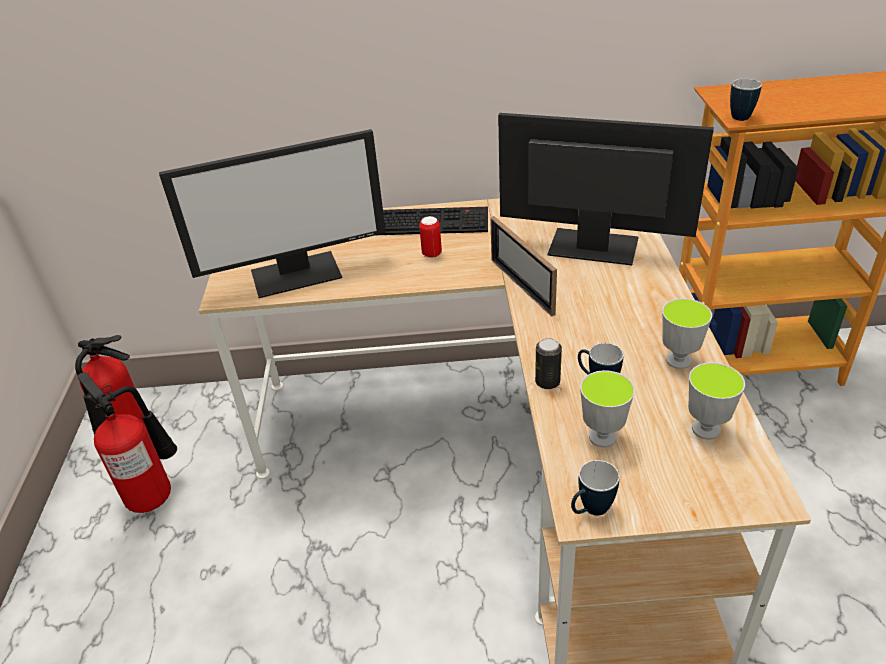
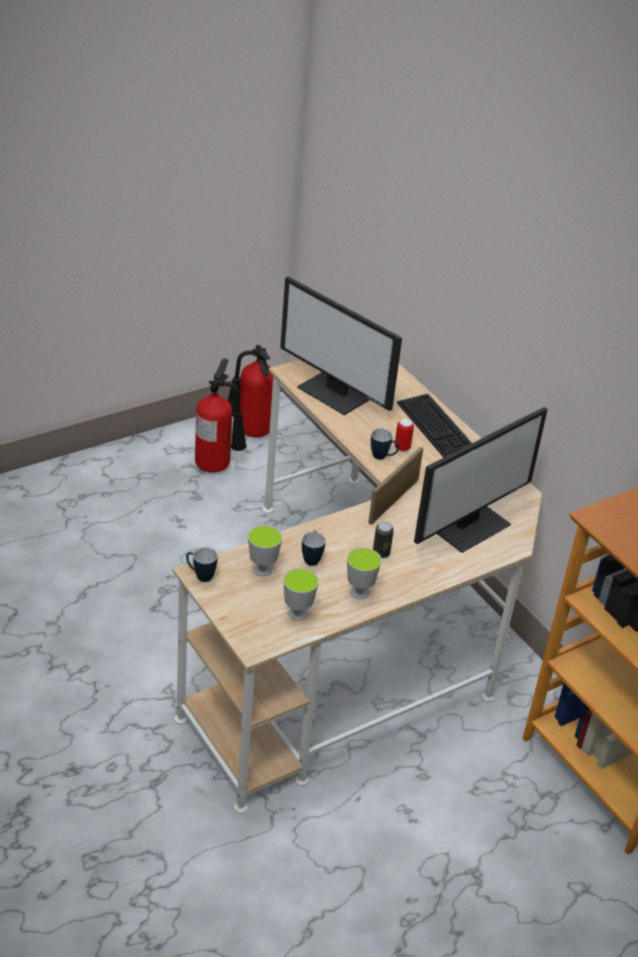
camera: 55 degrees right, 0 degrees up
monitor [498,113,714,265] -> monitor turned 60 degrees clockwise [414,407,548,553]
can [535,338,562,389] -> can moved to [373,522,394,558]
mug [730,79,762,121] -> mug moved to [371,429,399,459]

